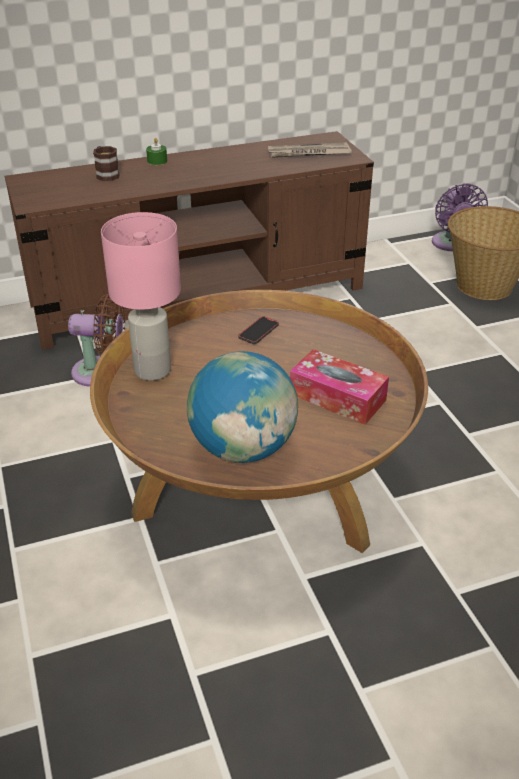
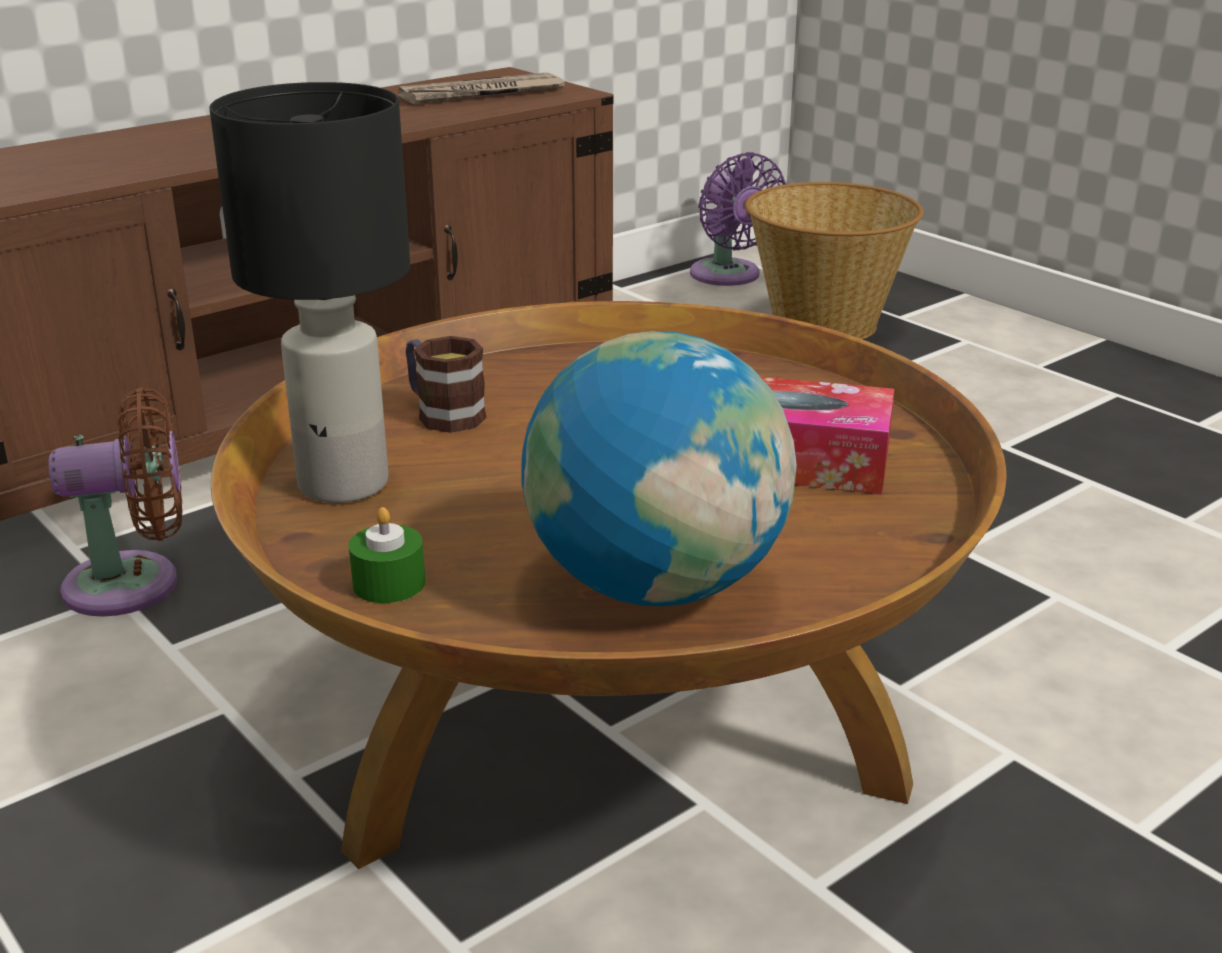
camera: 20 degrees left, 10 degrees down
mug [93,146,119,181] -> mug moved to [406,336,487,433]
pink table lamp [101,212,181,381] -> black table lamp [209,82,410,503]
green candle [146,138,167,165] -> green candle moved to [348,507,425,603]
phone [238,316,279,344] -> none

